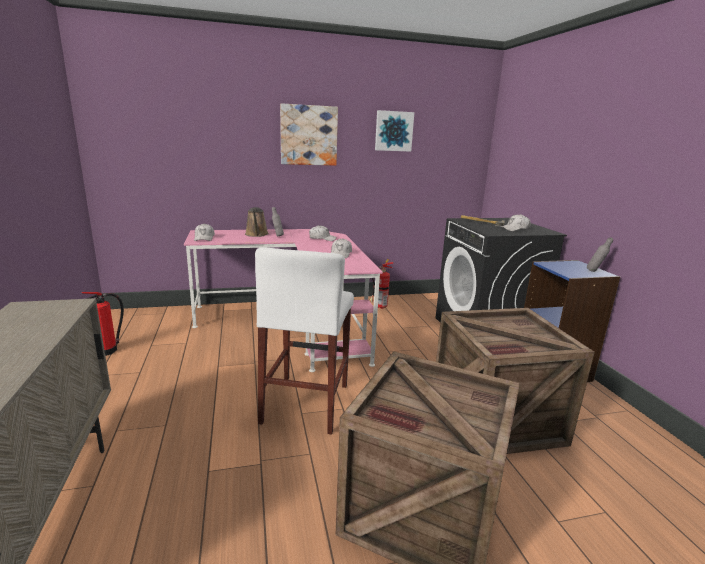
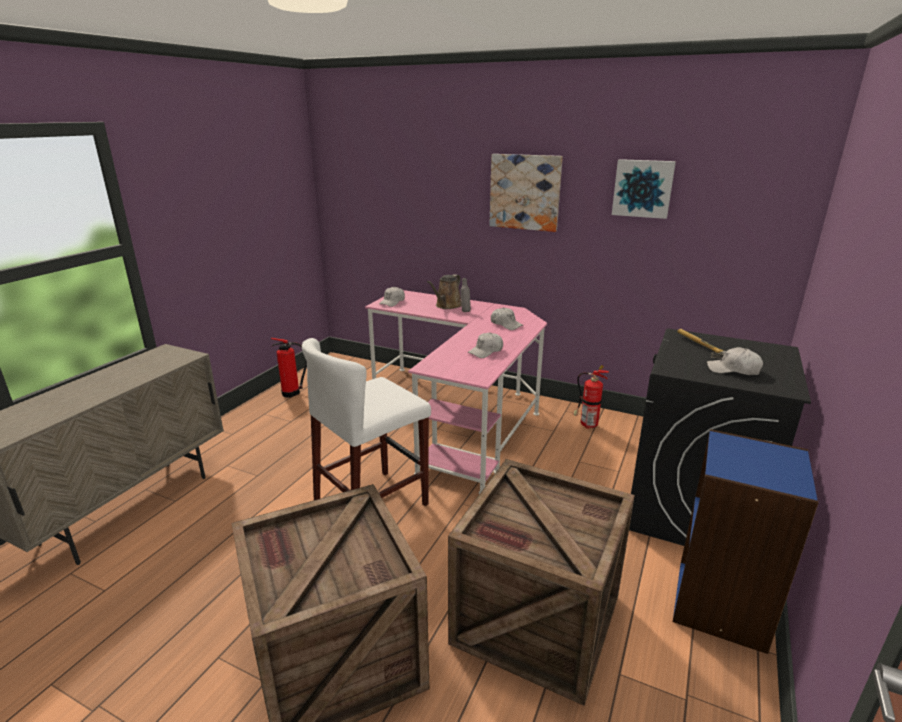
camera: 40 degrees right, 5 degrees up
grey bottle [587,237,613,272] -> none

